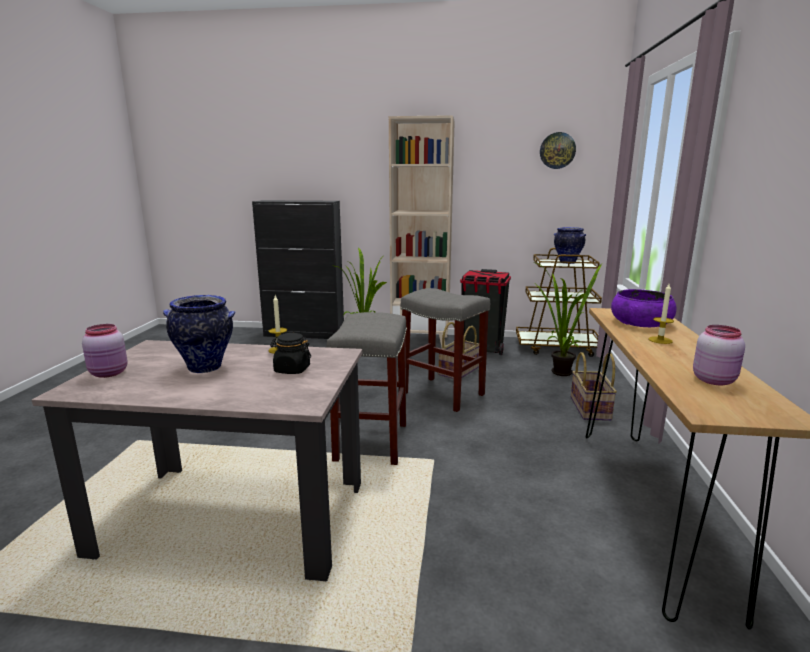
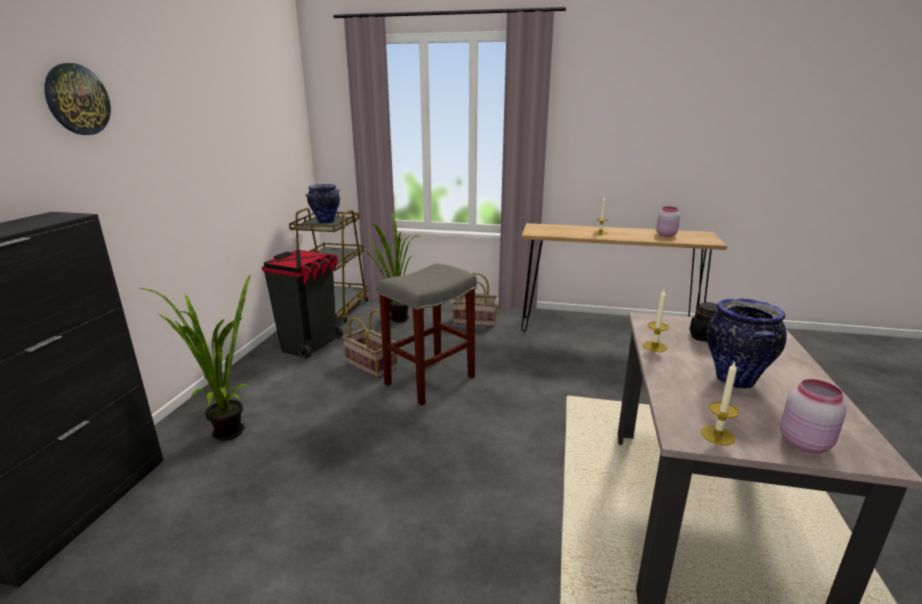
camera: 85 degrees left, 5 degrees up
grey stool [327,312,407,465] -> none
beige bookcase [389,115,455,349] -> none
wall clock [540,132,576,169] -> wall clock moved to [44,63,111,135]
purple bowl [611,289,676,327] -> none
none -> candle [701,361,739,445]

